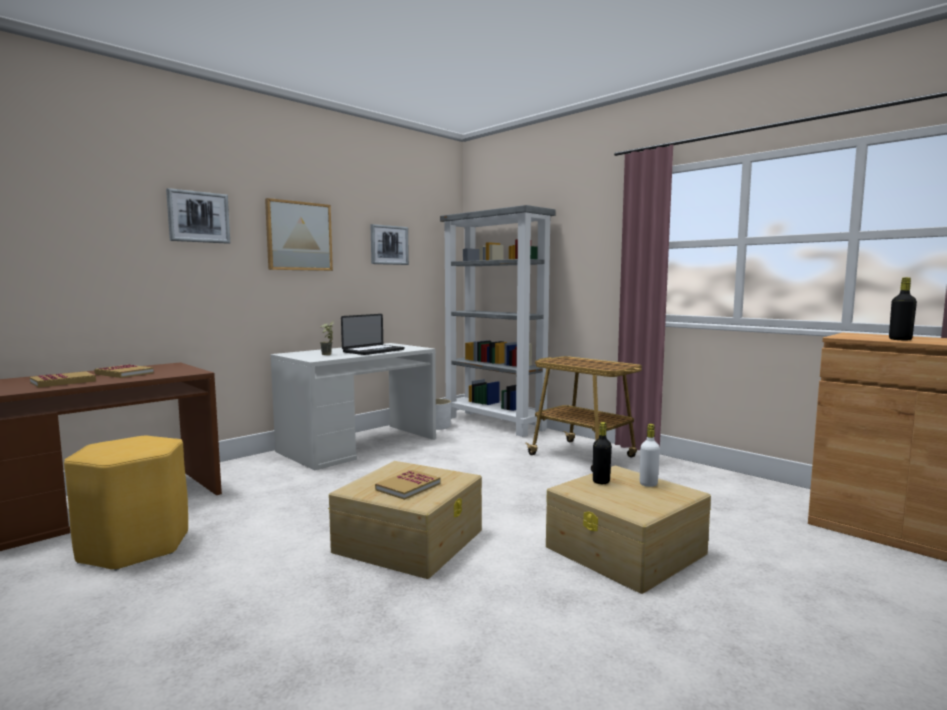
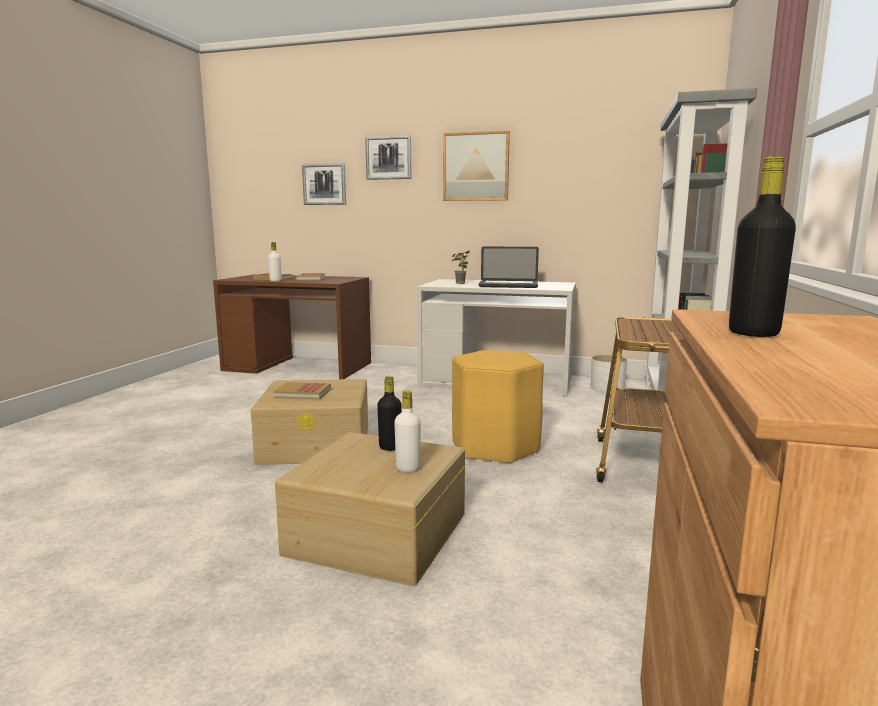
camera: 60 degrees right, 5 degrees up
yellow stool [64,436,188,571] -> yellow stool moved to [452,350,544,464]
picture [371,224,409,265] -> picture moved to [302,163,346,205]
none -> white bottle [268,242,282,281]

